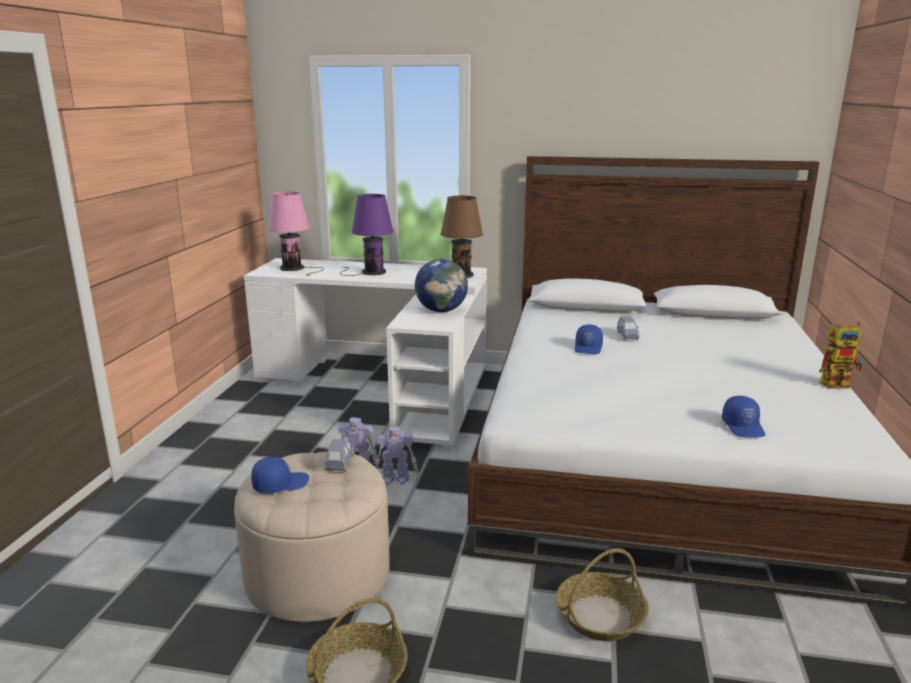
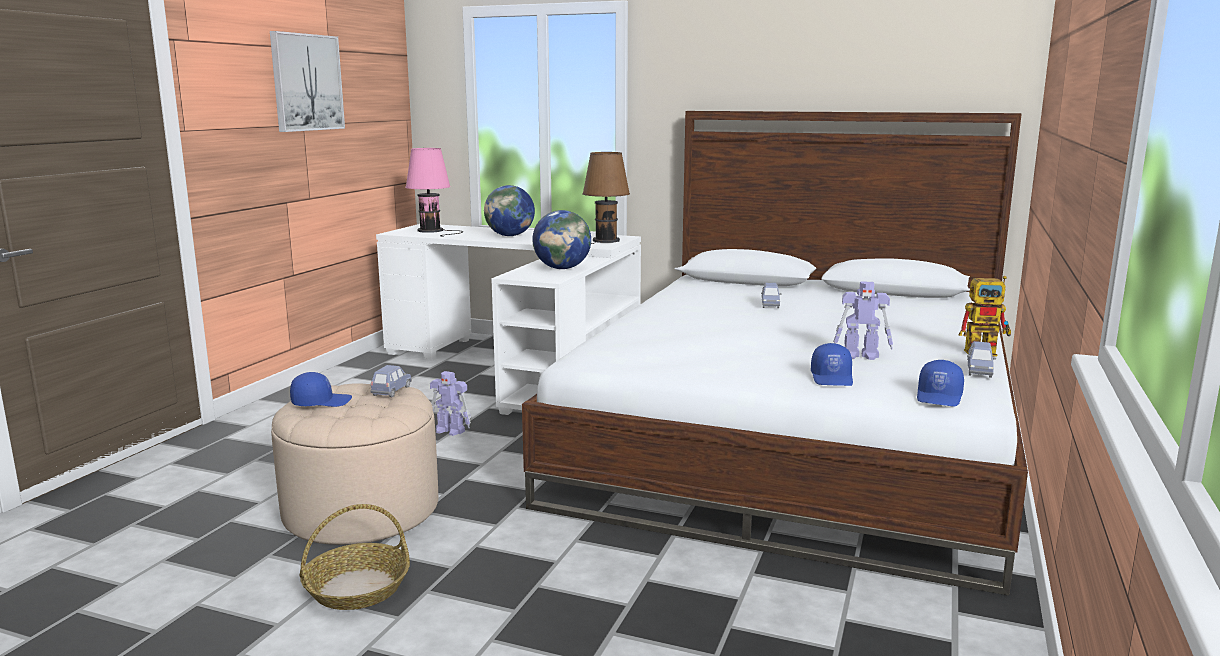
camera: 10 degrees right, 5 degrees down
purple table lamp [340,194,394,276] -> globe [484,185,535,236]
toy robot [375,427,418,485] -> toy robot moved to [833,281,893,360]
basket [556,548,649,641] -> none
blue cap [575,324,603,354] -> blue cap moved to [917,360,964,406]
none -> picture [270,31,345,132]
none -> blue toy car [967,341,996,378]

